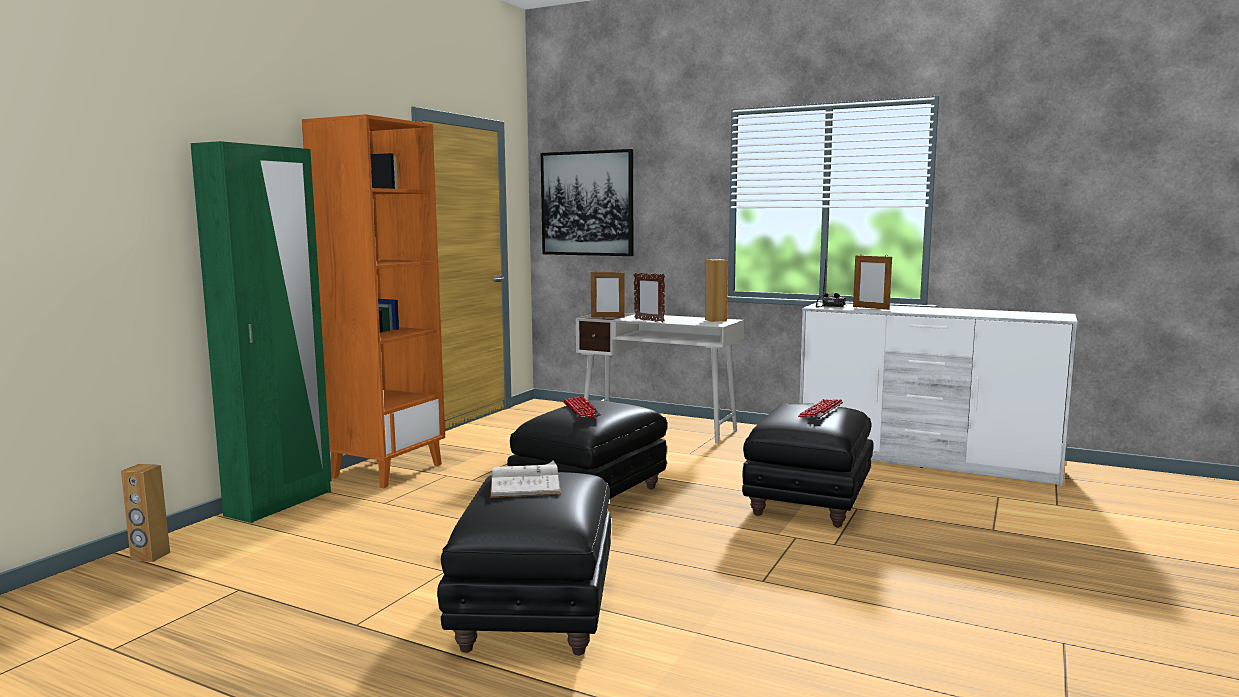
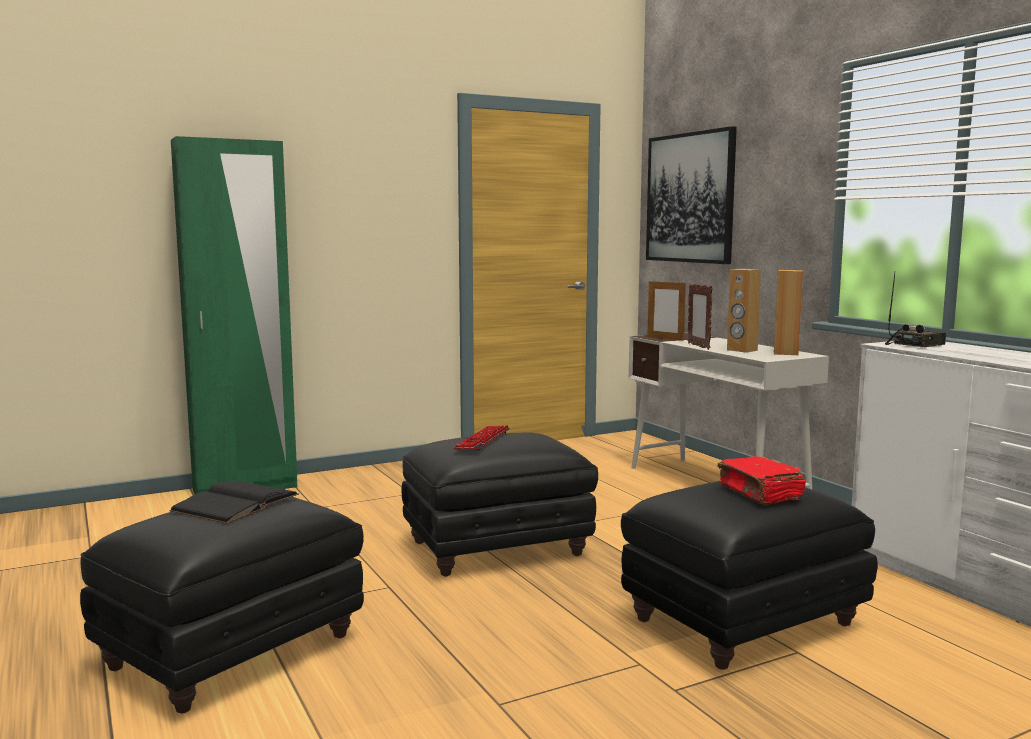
camera: 35 degrees right, 0 degrees up
brown speaker [121,464,170,562] -> brown speaker moved to [727,269,761,353]
orange bookcase [302,114,445,488] -> none
white book [490,461,561,498] -> black book [169,482,299,524]
keyboard [798,399,843,419] -> red book [718,456,806,505]
picture frame [853,256,892,310] -> none

